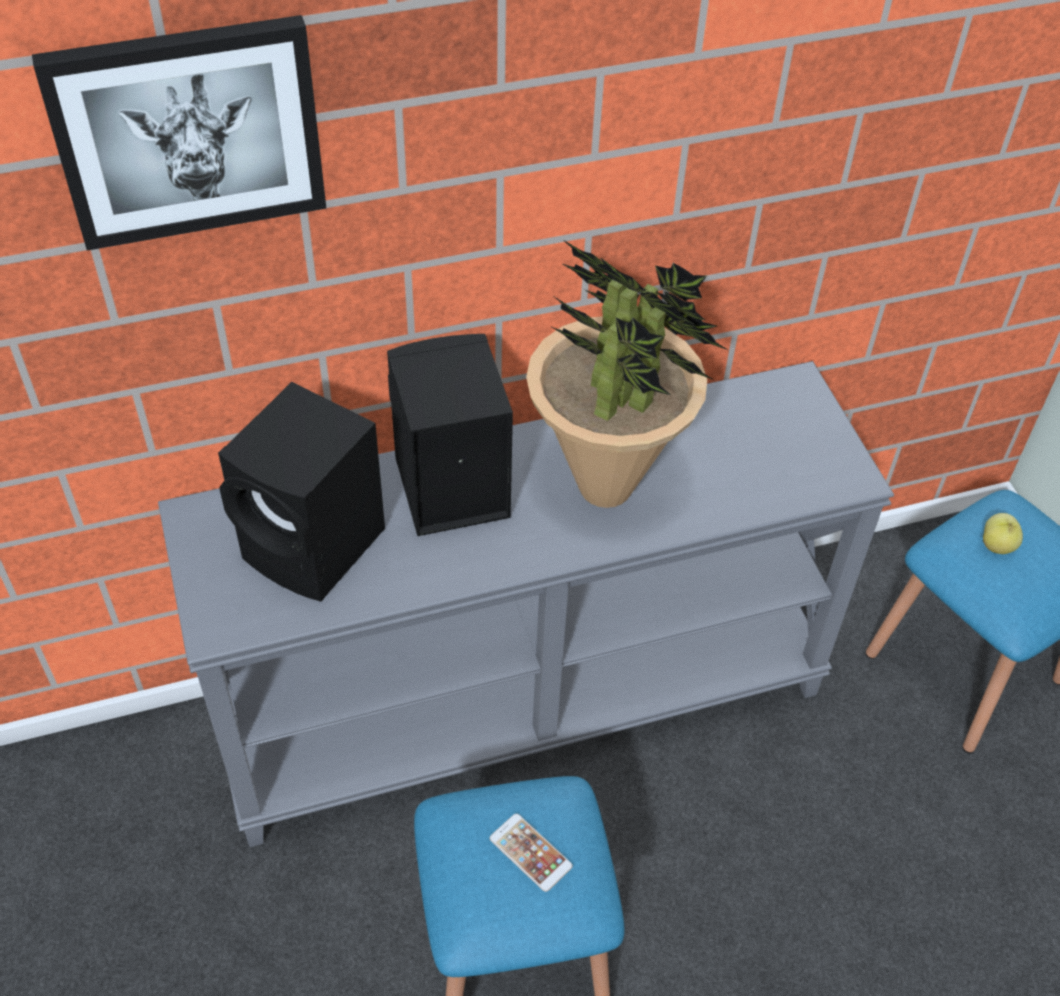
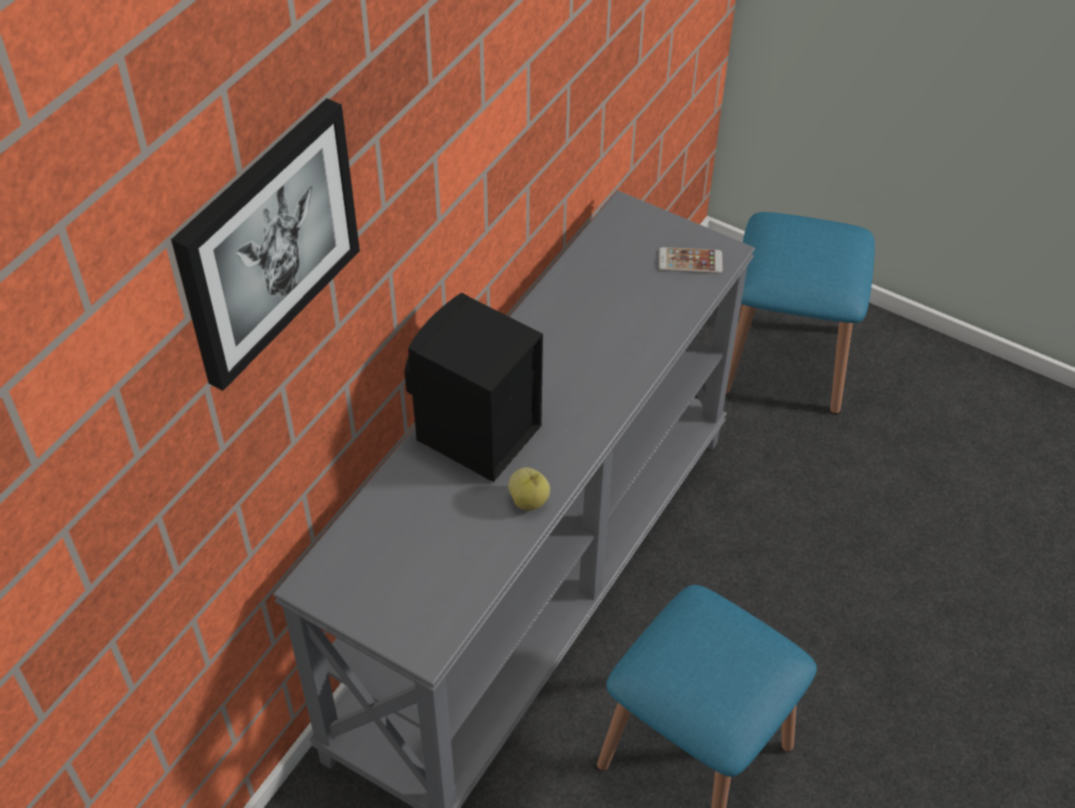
camera: 40 degrees left, 0 degrees up
black speaker [218,382,385,602] -> none
phone [490,814,573,892] -> phone moved to [659,247,723,273]
potted plant [526,239,728,508] -> none
apple [983,513,1023,554] -> apple moved to [508,467,550,511]

